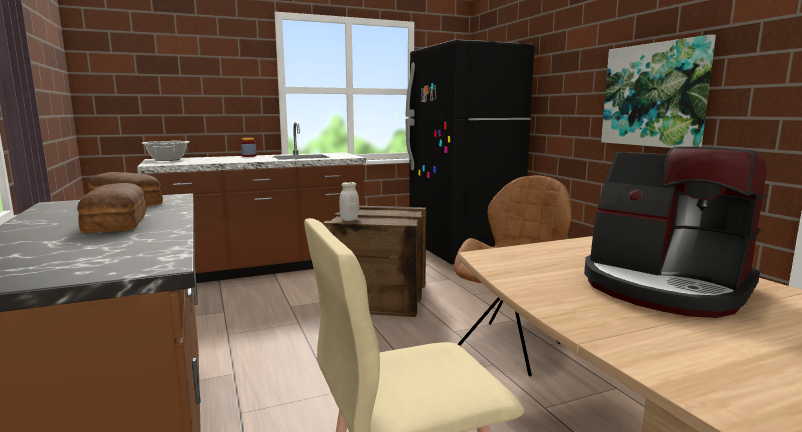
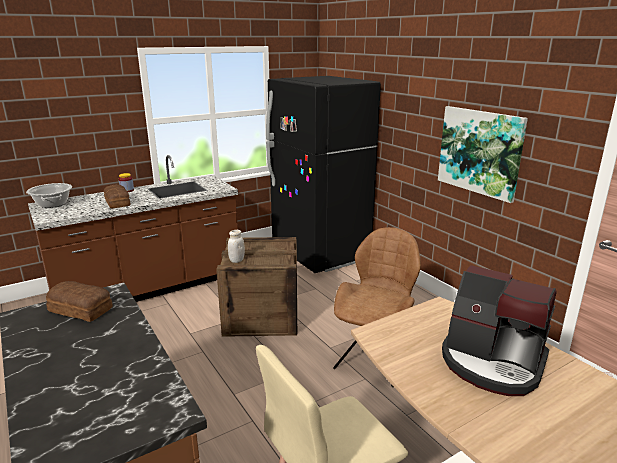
camera: 10 degrees left, 10 degrees up
bread [77,183,147,233] -> bread moved to [104,184,130,208]

